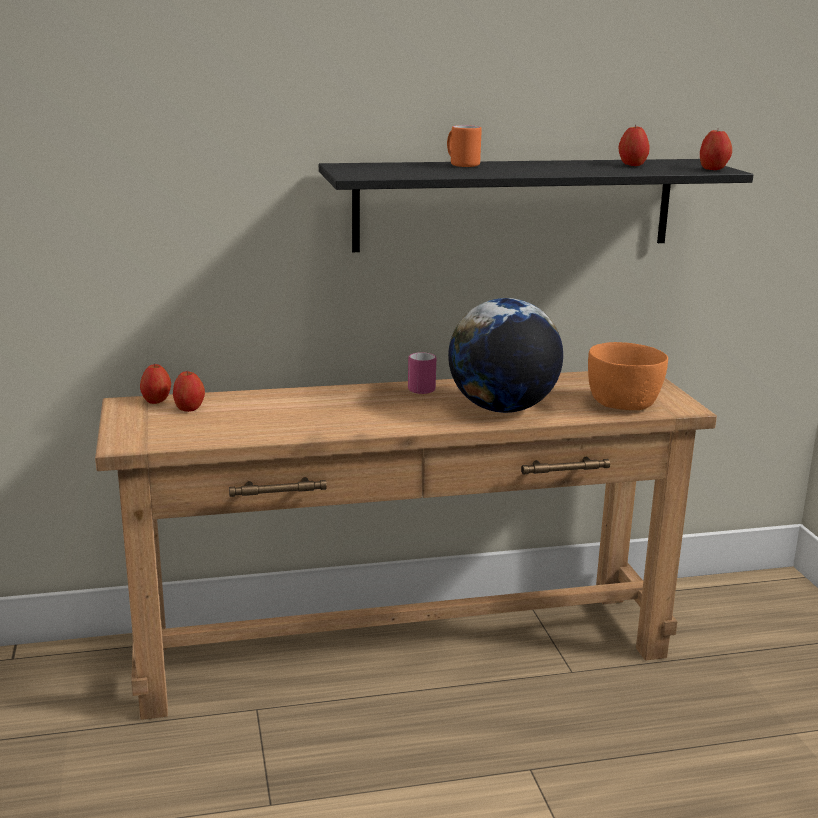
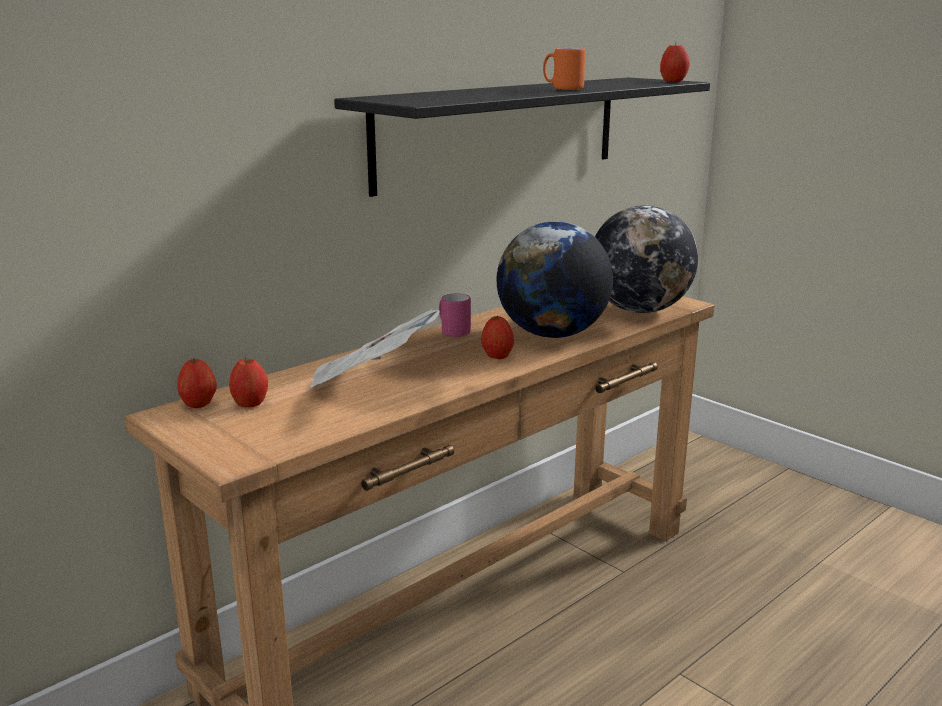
camera: 30 degrees left, 0 degrees up
orange mug [447,125,482,167] -> orange mug moved to [543,48,585,90]
orange bowl [588,342,668,410] -> globe [595,205,698,313]
apple [618,125,650,166] -> apple moved to [481,316,514,359]
none -> newspaper [306,309,440,390]

